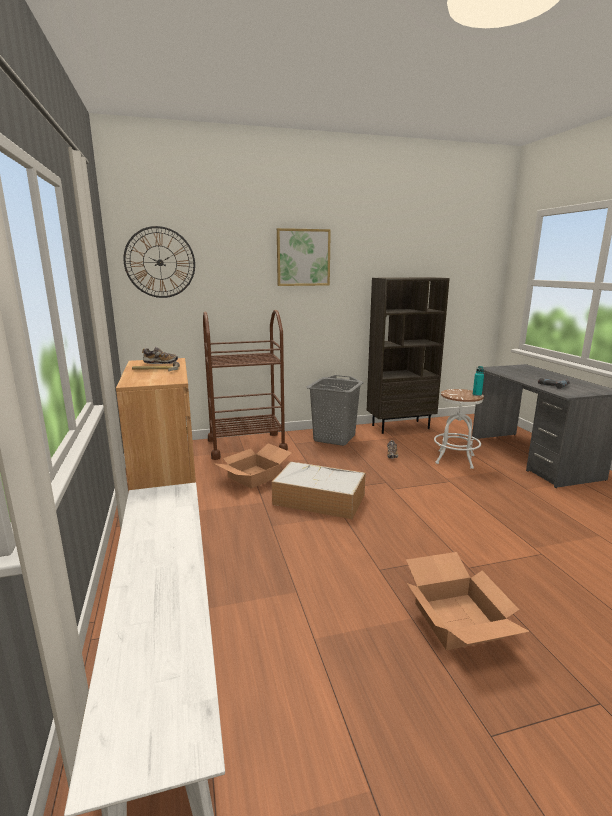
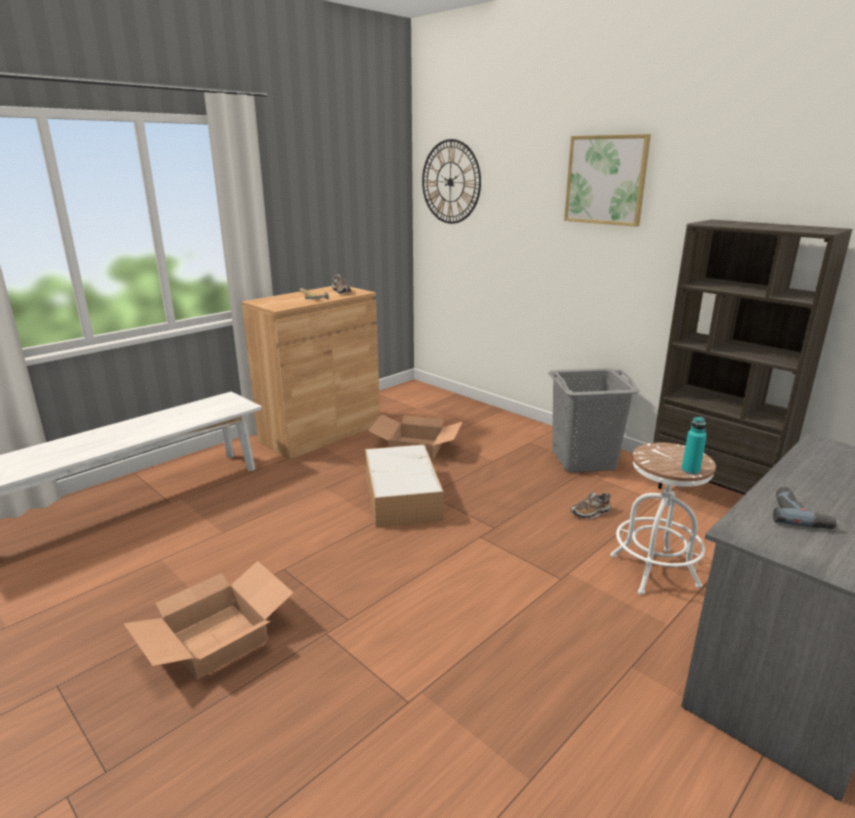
camera: 60 degrees right, 5 degrees up
brown cart [203,310,288,460] -> none

